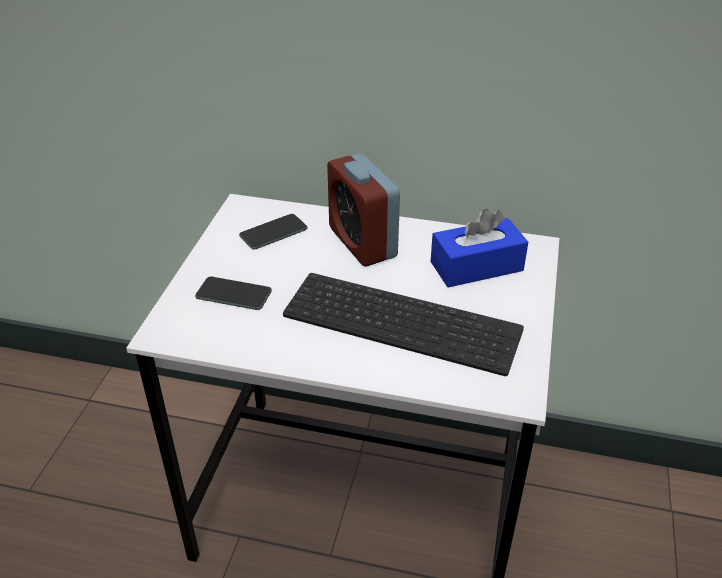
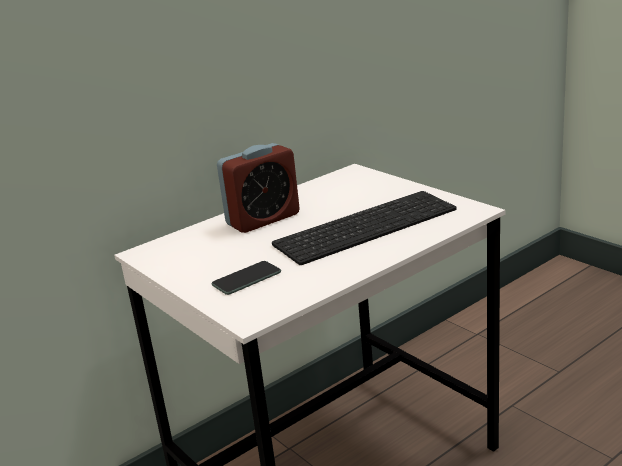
camera: 50 degrees left, 15 degrees down
phone [239,214,308,250] -> none
alarm clock [327,153,400,267] -> alarm clock turned 45 degrees counterclockwise [217,143,300,233]
blue tissue box [431,209,528,287] -> none

